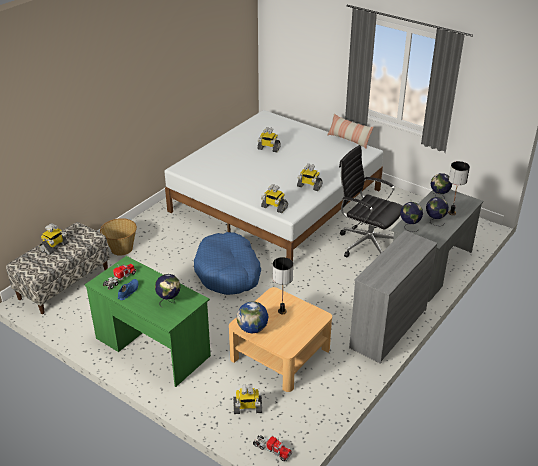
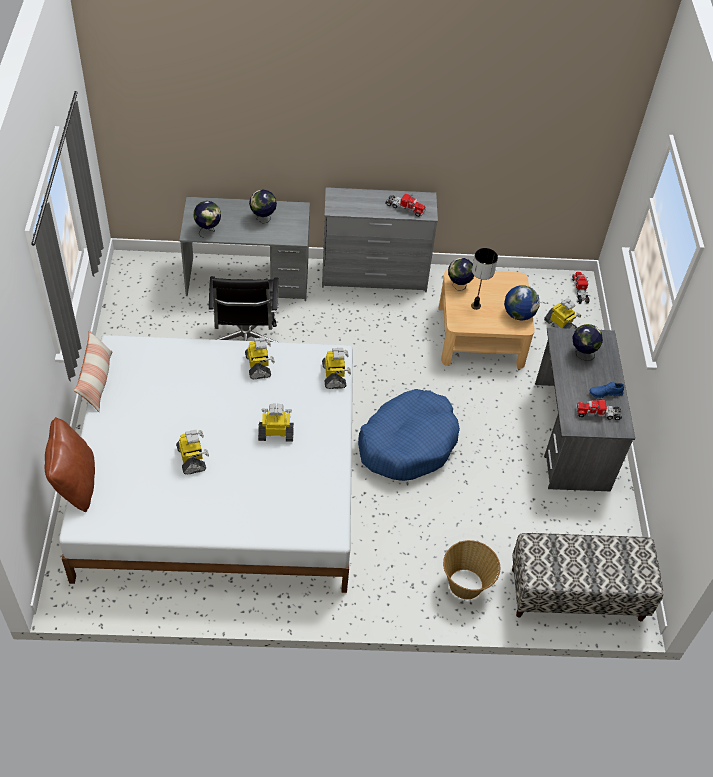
camera: 130 degrees left, 15 degrees up
toy robot [39,223,68,255] -> toy robot moved to [258,403,294,442]
green desk [85,256,211,387] -> grey desk [535,328,635,492]
globe [400,202,423,232] -> globe moved to [448,258,474,291]
table lamp [448,161,470,215] -> none
none -> brown pillow [45,417,95,512]
none -> toy truck [385,194,426,217]

